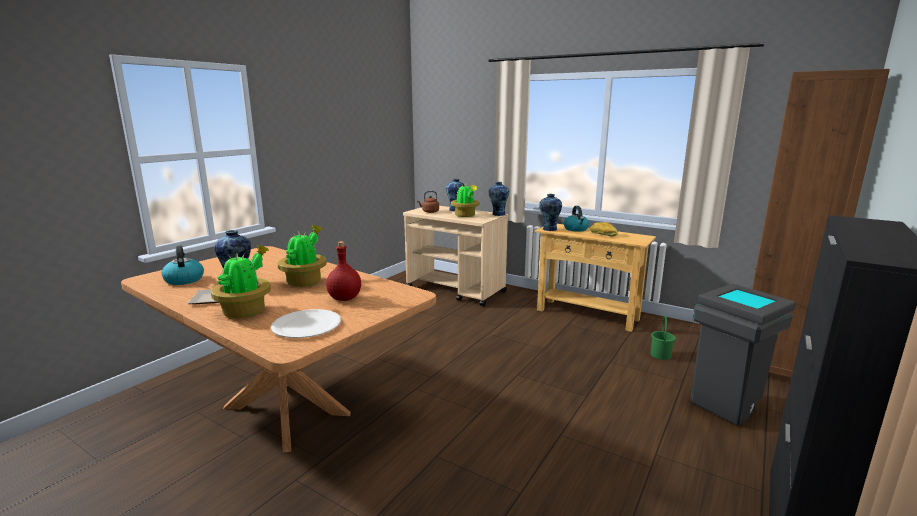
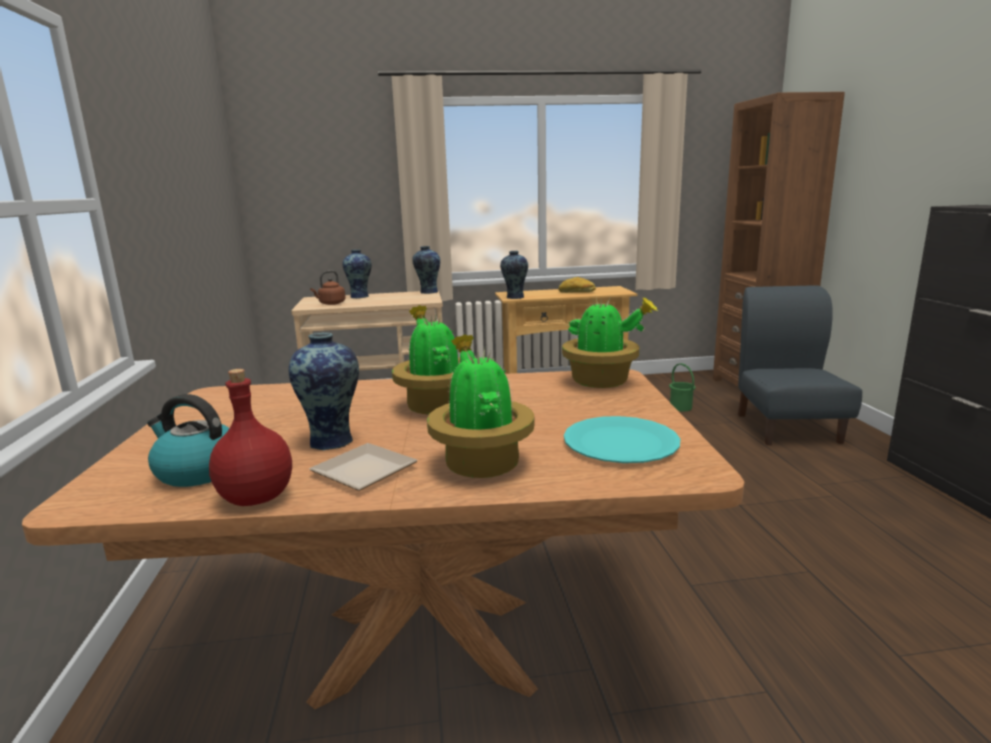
camera: 40 degrees left, 0 degrees up
white plate [271,309,341,338] -> turquoise plate [564,416,680,463]
red bottle [326,241,361,301] -> red bottle moved to [209,369,292,506]
potted plant [451,185,479,217] -> potted plant moved to [562,298,658,388]
kettle [564,206,589,232] -> none
grey trash can [690,284,796,425] -> blue chair [738,285,862,445]

